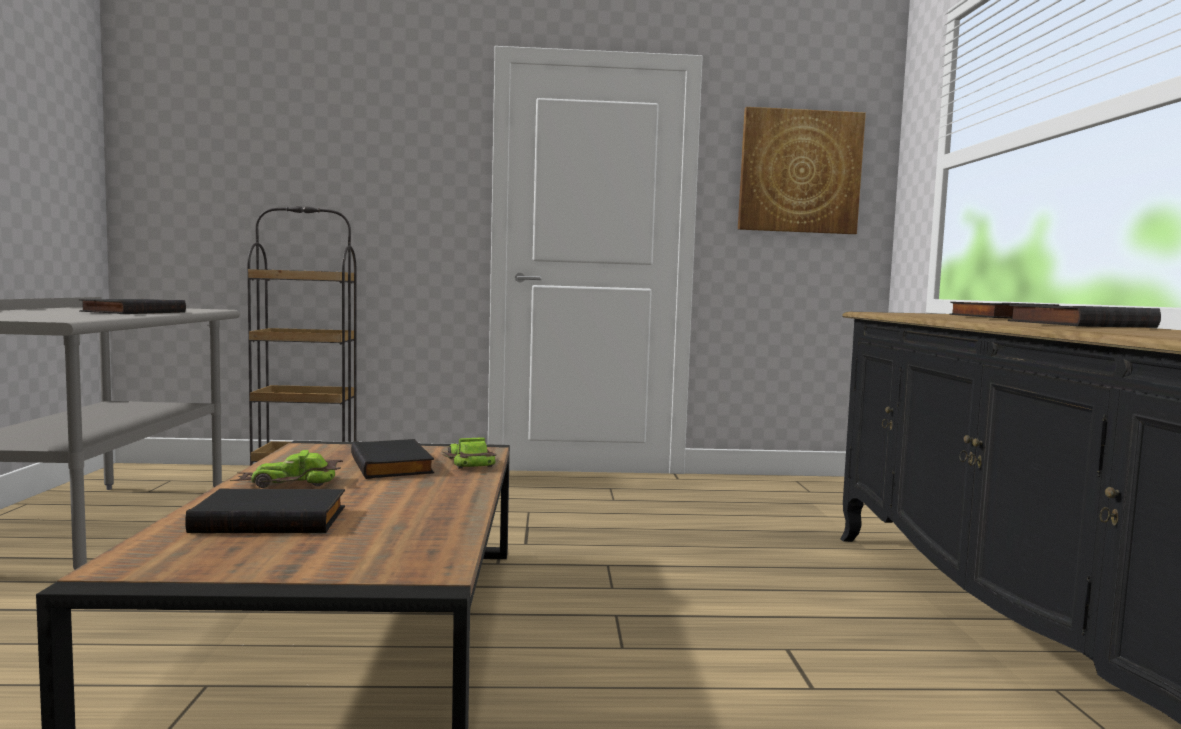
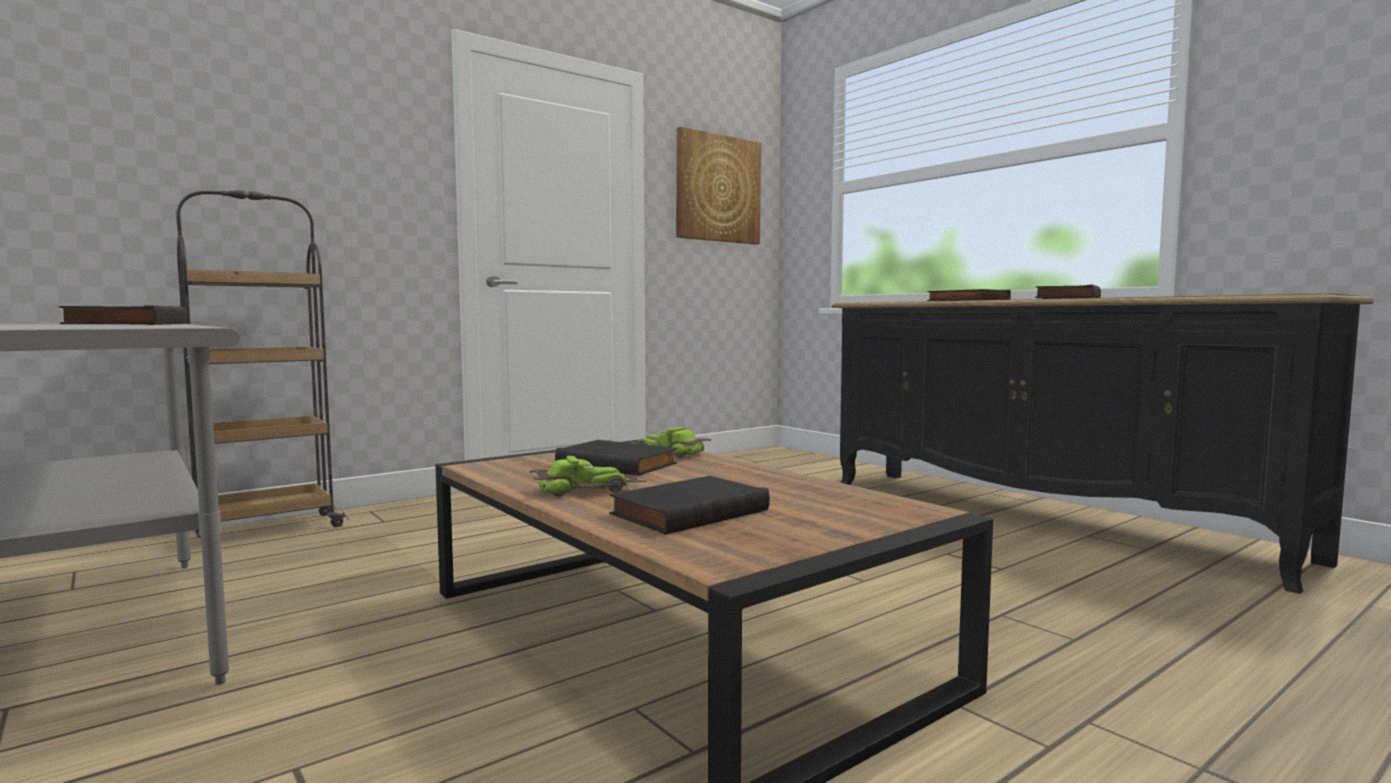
camera: 35 degrees left, 0 degrees up
toy car [230,450,343,488] -> toy car turned 150 degrees counterclockwise [530,456,647,497]

